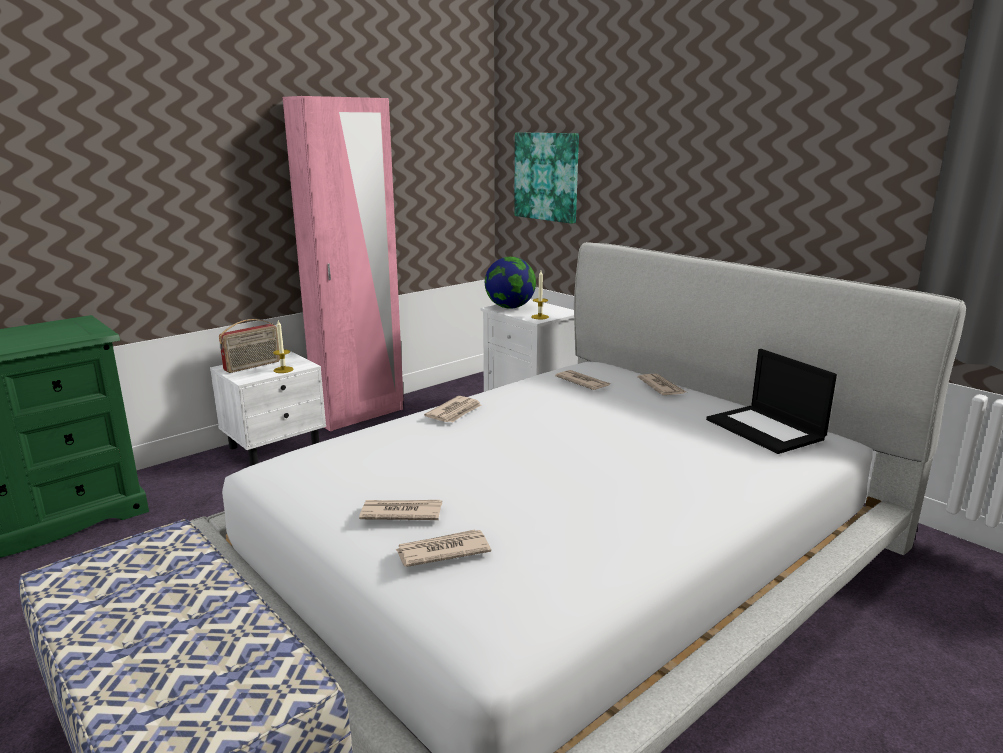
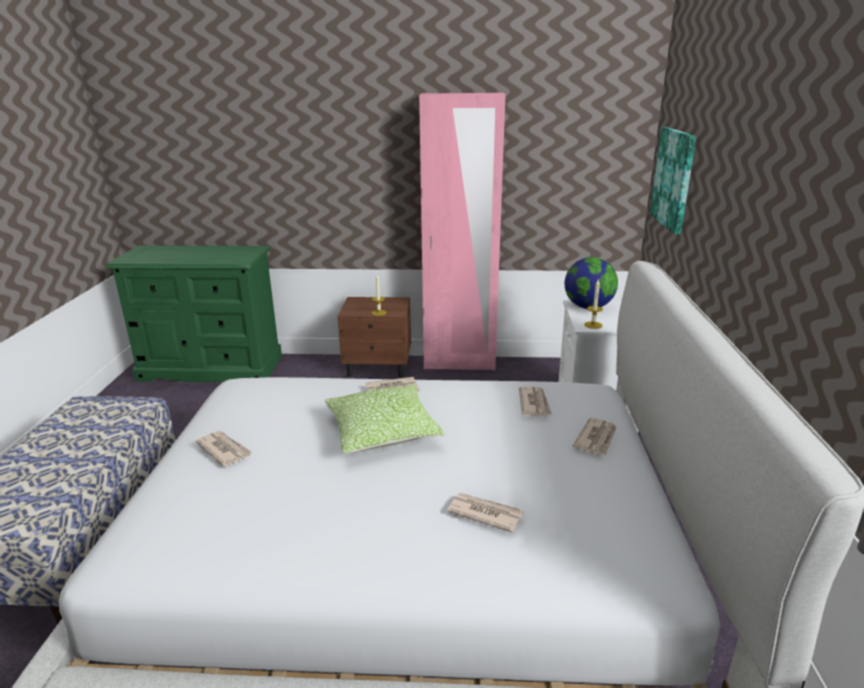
camera: 45 degrees right, 5 degrees up
white nightstand [210,351,326,466] -> brown nightstand [337,297,411,378]
radio [219,319,280,373] -> none
newspaper [396,529,491,567] -> newspaper moved to [447,493,524,533]
laptop [706,349,837,454] -> none
none -> pillow [325,385,445,453]

